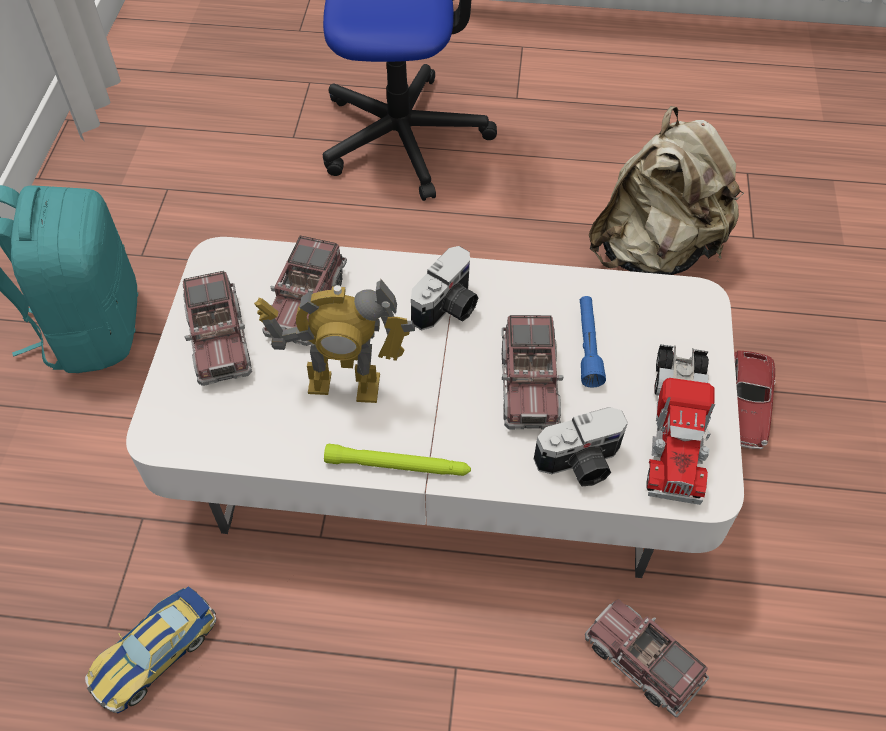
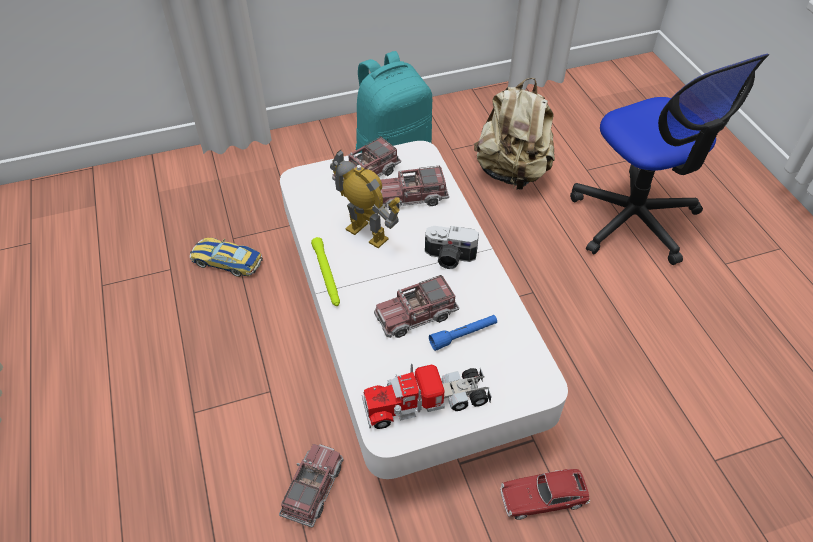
camera: 65 degrees right, 5 degrees down
toy robot [254,279,415,403] -> toy robot turned 150 degrees clockwise [330,150,400,248]
camera [534,407,628,486] -> none
beige backpack [589,106,744,275] -> beige backpack moved to [474,78,555,190]

